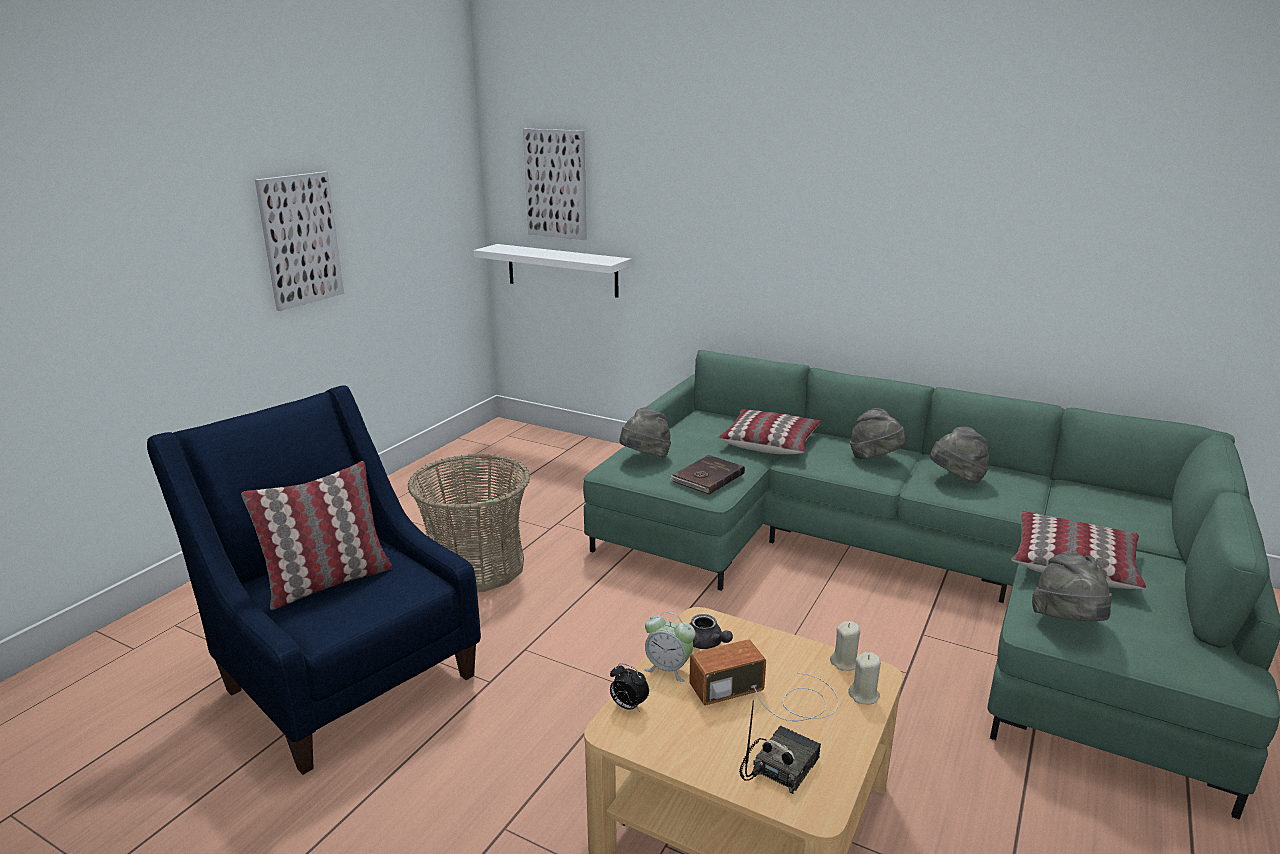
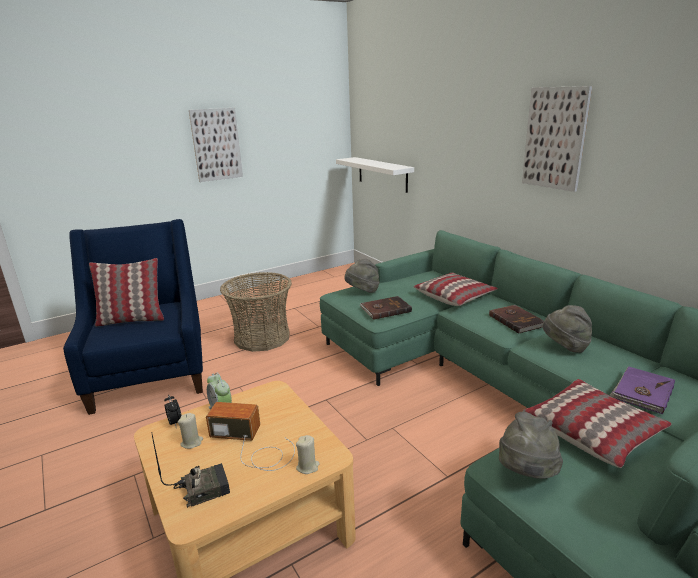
camera: 30 degrees right, 0 degrees up
picture [523,129,587,240] -> picture moved to [522,86,592,192]
grey teapot [690,614,733,649] -> none
beige candle [830,621,860,671] -> beige candle moved to [178,413,203,449]
grey hat [850,408,907,460] -> brown book [489,305,544,334]
none -> purple book [610,366,675,414]

